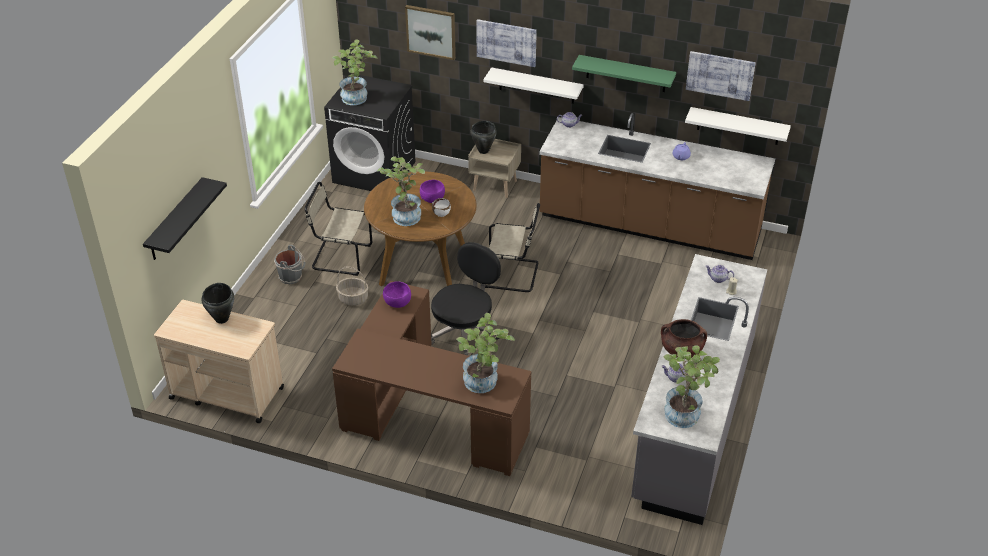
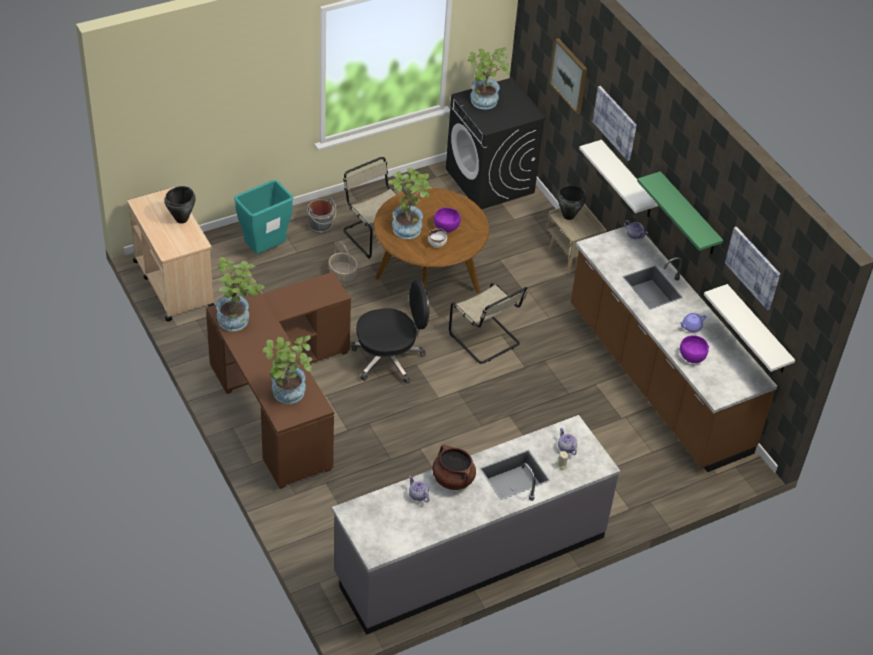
camera: 40 degrees right, 5 degrees up
black shelf [143,177,227,260] -> none
purple bowl [383,281,411,308] -> purple bowl moved to [680,335,709,363]
potted plant [664,346,720,428] -> potted plant moved to [216,257,265,331]
none -> turquoise trash can [234,180,293,254]

